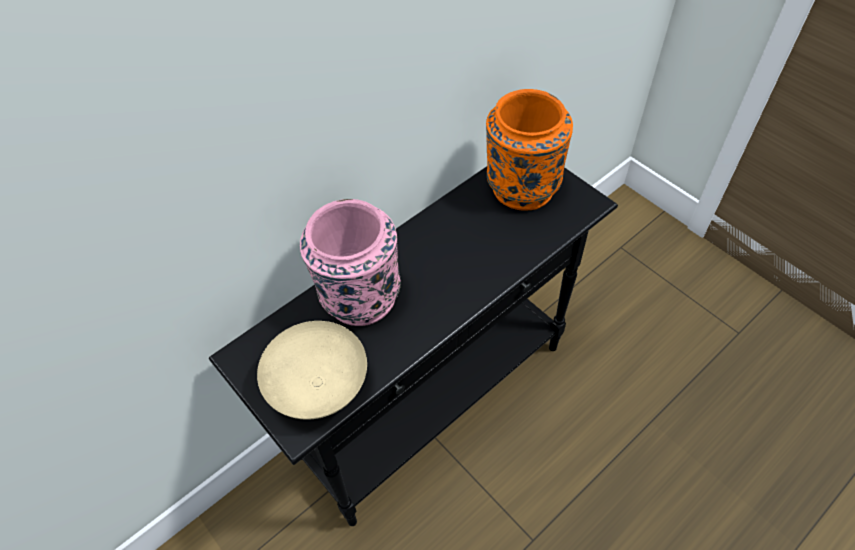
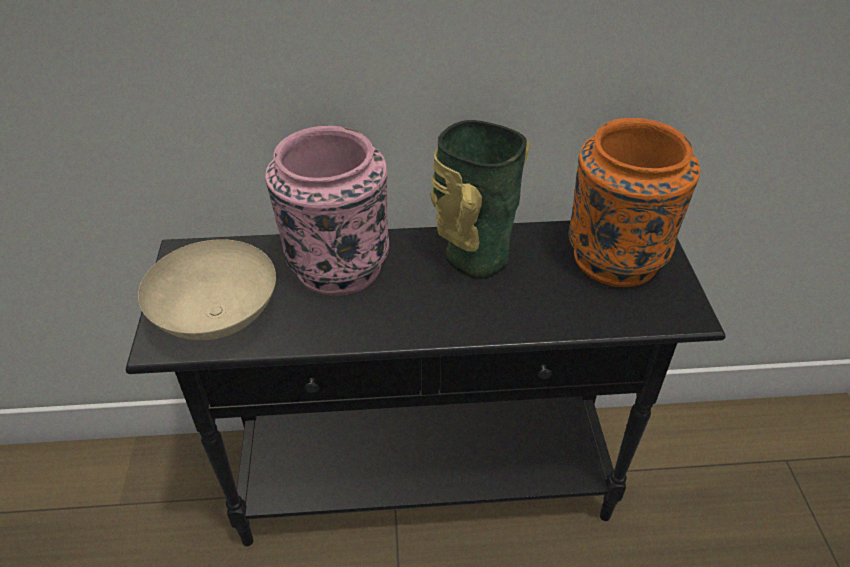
camera: 35 degrees right, 10 degrees down
none -> vase [431,120,530,279]

